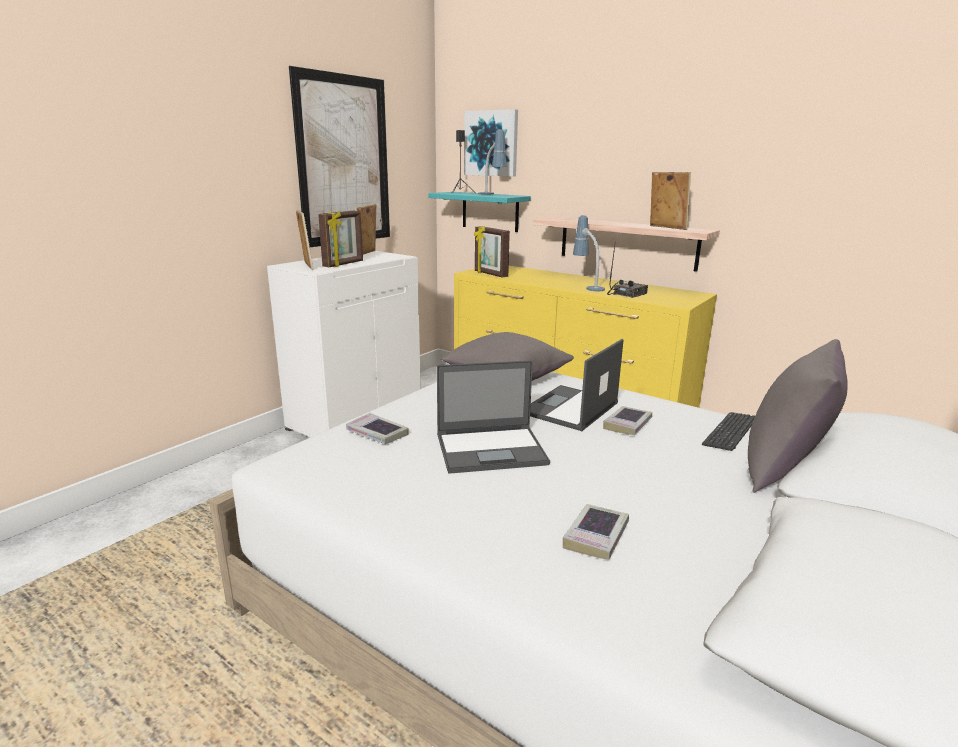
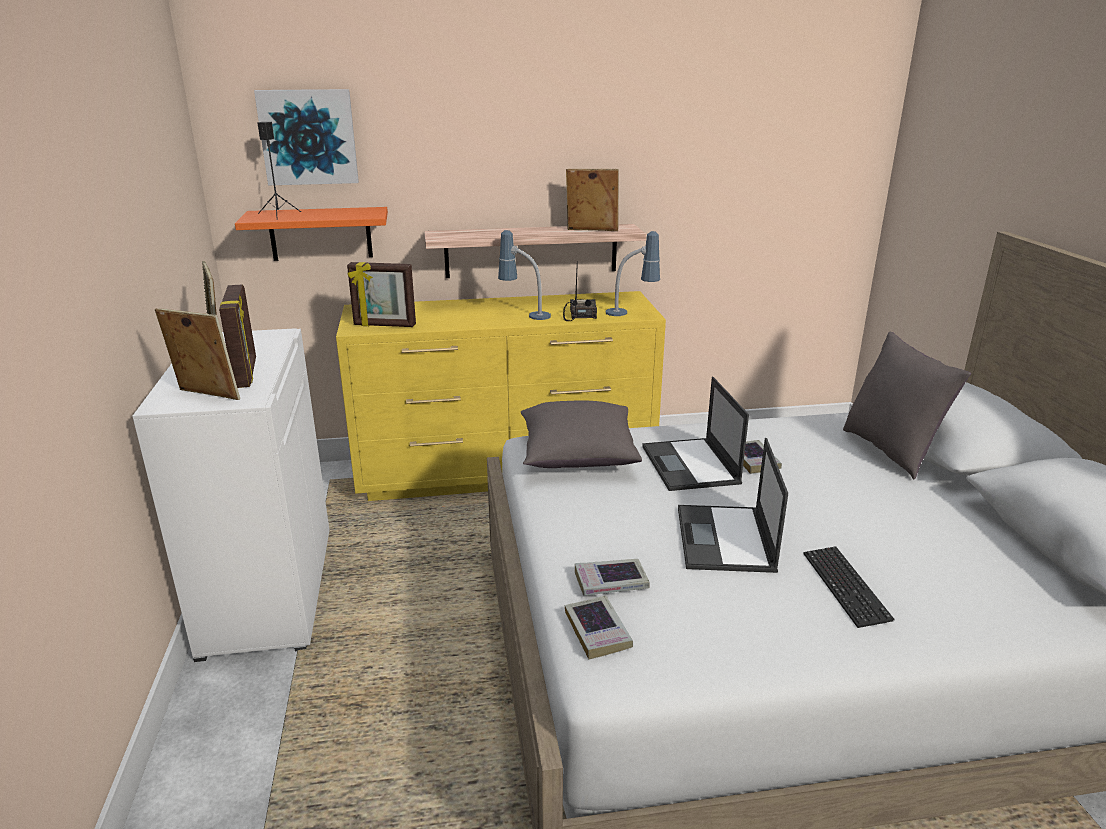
camera: 45 degrees left, 5 degrees up
picture [289,66,390,247] -> none
turquoise shelf [428,192,531,232] -> orange shelf [235,207,388,261]
laptop [437,360,550,474] -> laptop turned 150 degrees clockwise [678,438,788,573]
table lamp [478,129,506,194] -> table lamp moved to [606,231,660,316]
book [563,504,629,560] -> book moved to [565,596,633,659]
keyboard [702,412,755,451] -> keyboard moved to [804,547,895,628]

